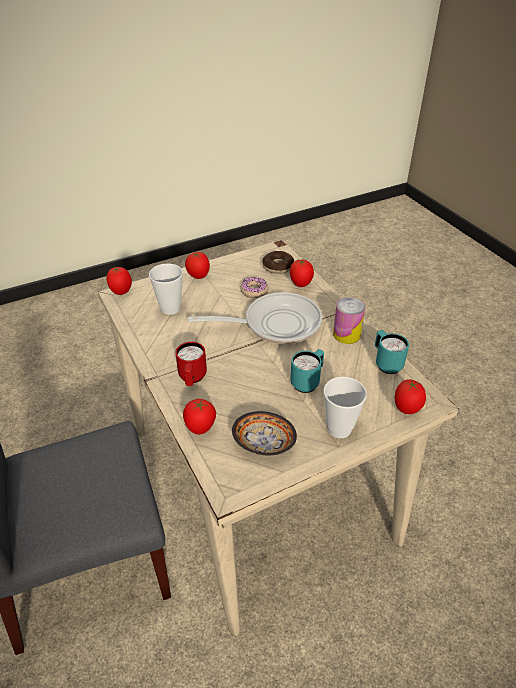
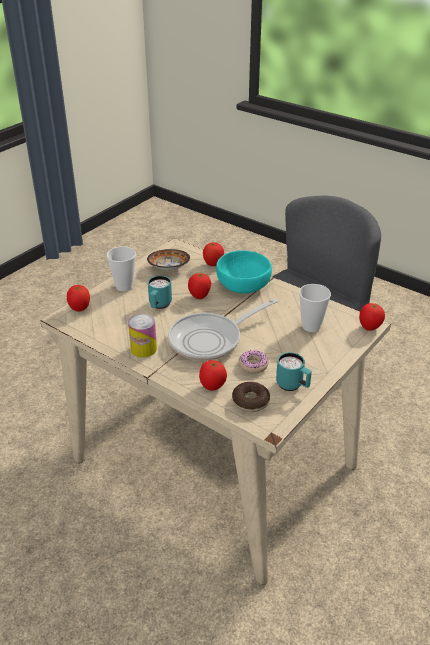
camera: 155 degrees right, 5 degrees down
red mug [175,342,207,386] -> turquoise bowl [216,250,272,294]
tomato [185,252,210,279] -> tomato moved to [188,273,211,299]
turquoise mug [375,330,409,374] -> turquoise mug moved to [276,352,312,391]

